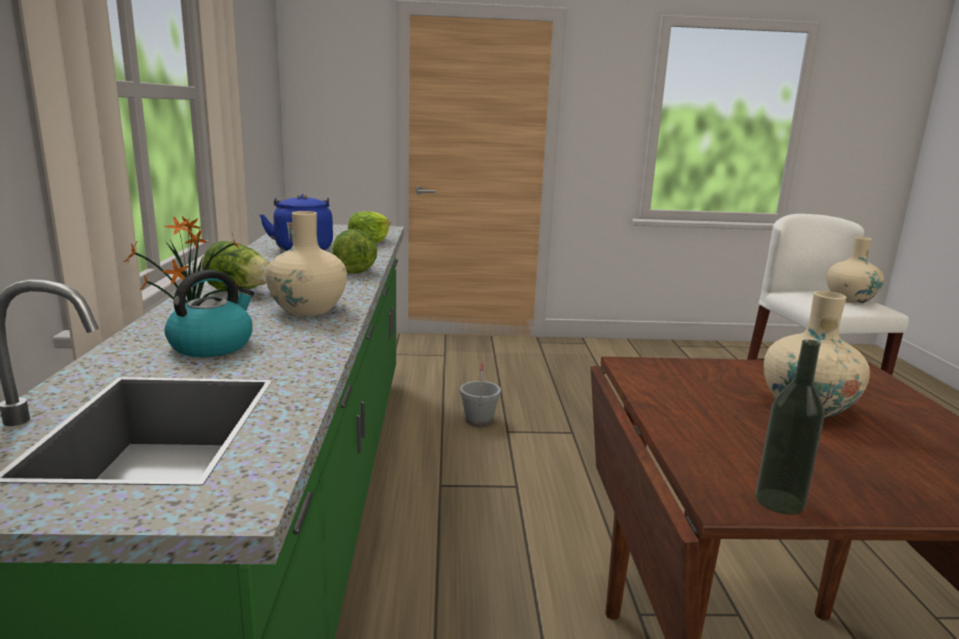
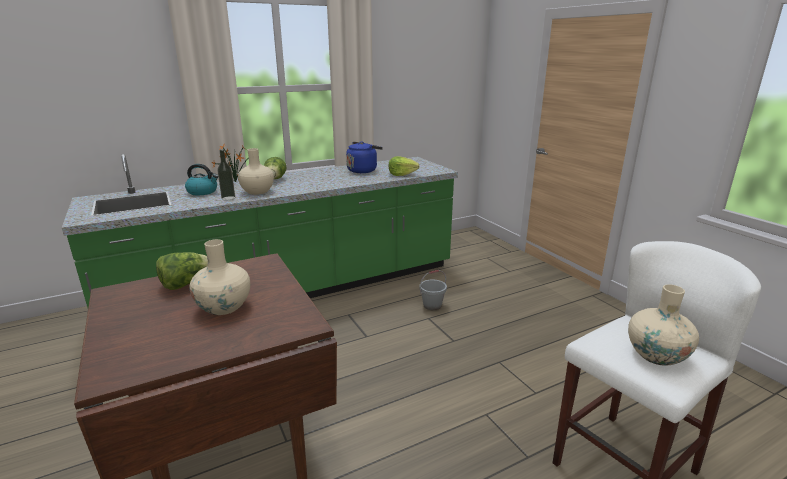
camera: 65 degrees right, 5 degrees up
lettuce [332,229,377,274] -> lettuce moved to [156,252,208,290]
bottle [755,340,825,515] -> bottle moved to [217,150,235,200]

